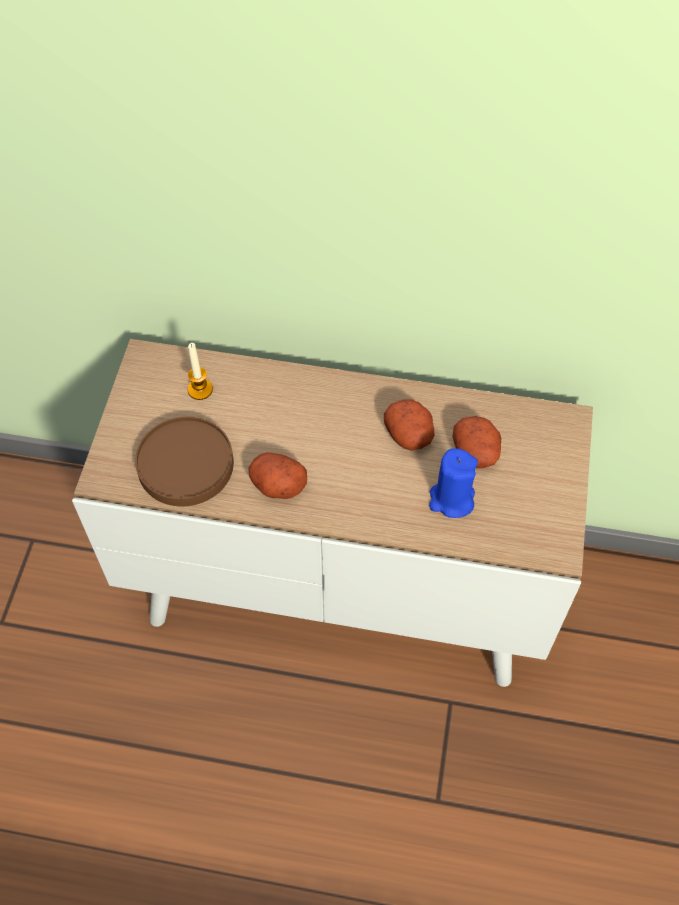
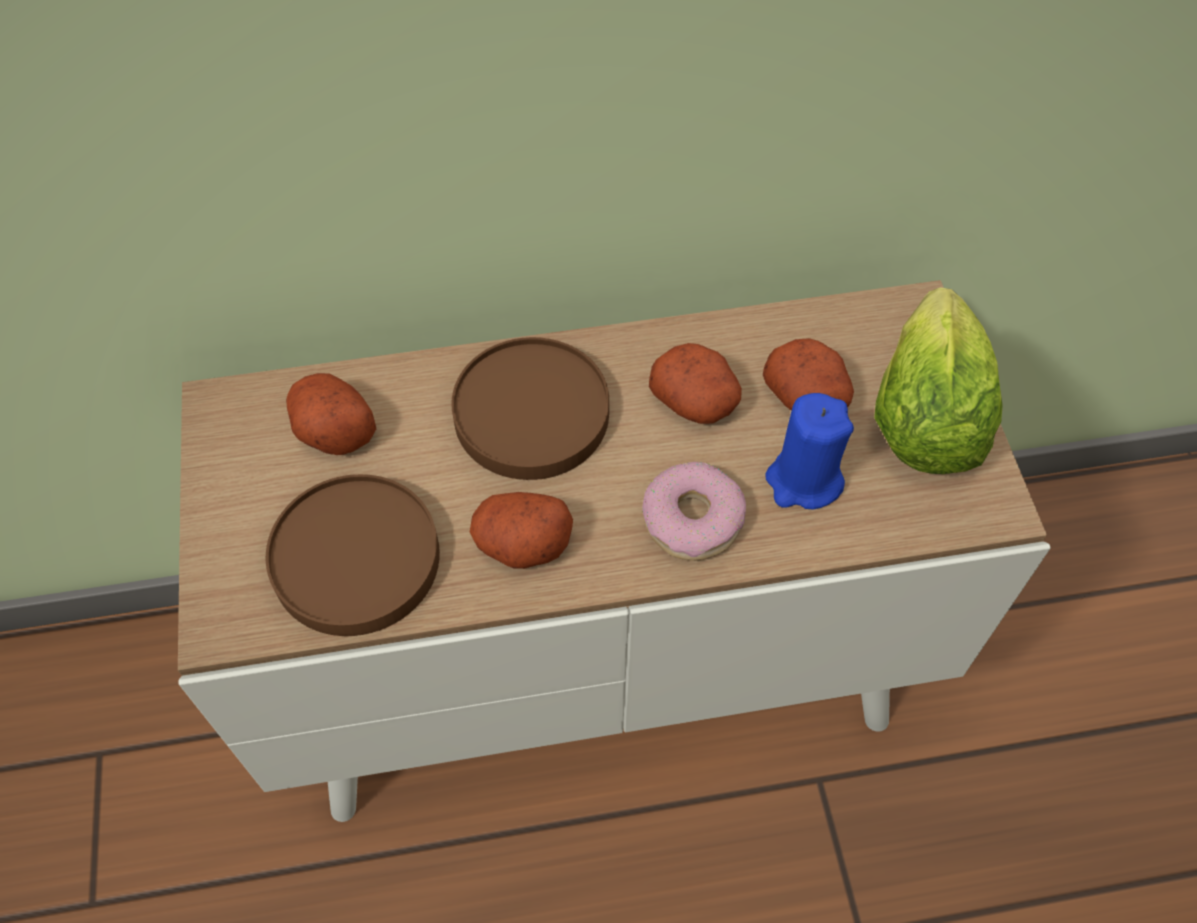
camera: 20 degrees left, 0 degrees up
candle [188,343,213,400] -> potato [286,373,376,455]
none -> brown plate [451,337,609,480]
none -> donut [642,462,746,561]
none -> lettuce [874,288,1003,474]

